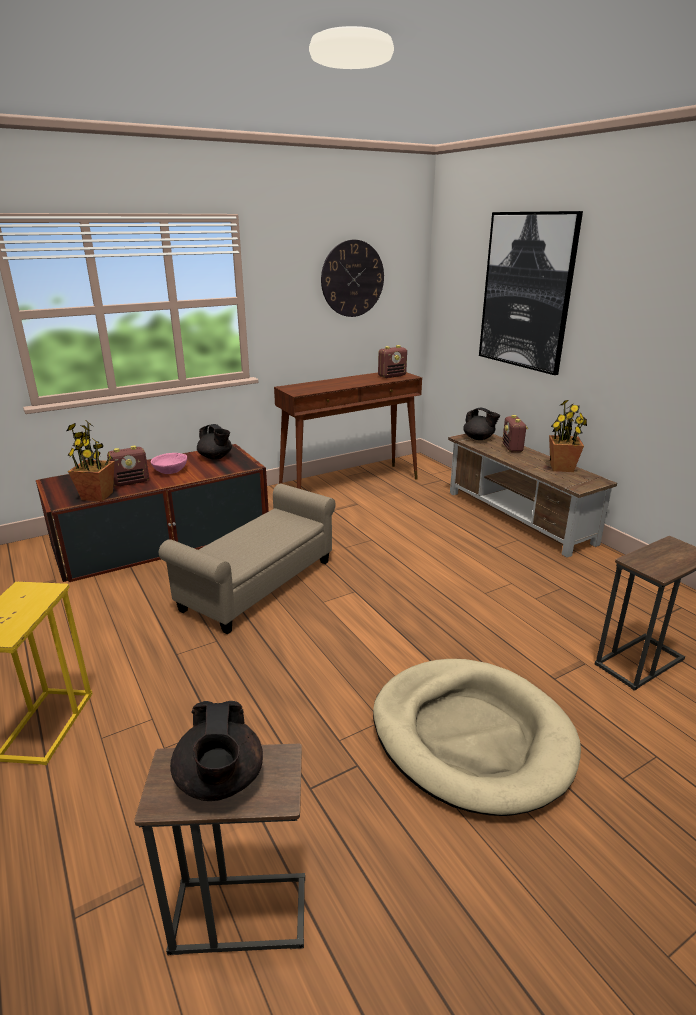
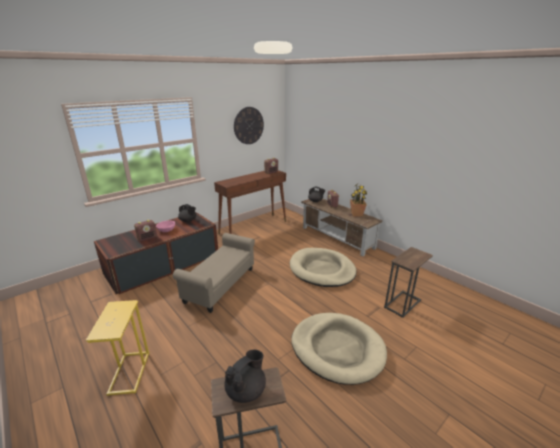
camera: 10 degrees left, 0 degrees up
potted plant [66,420,115,501] -> none
black teapot [170,701,263,801] -> black teapot turned 120 degrees counterclockwise [224,350,266,403]
picture [479,211,583,375] -> none
none -> beige dog bed [290,248,357,287]

